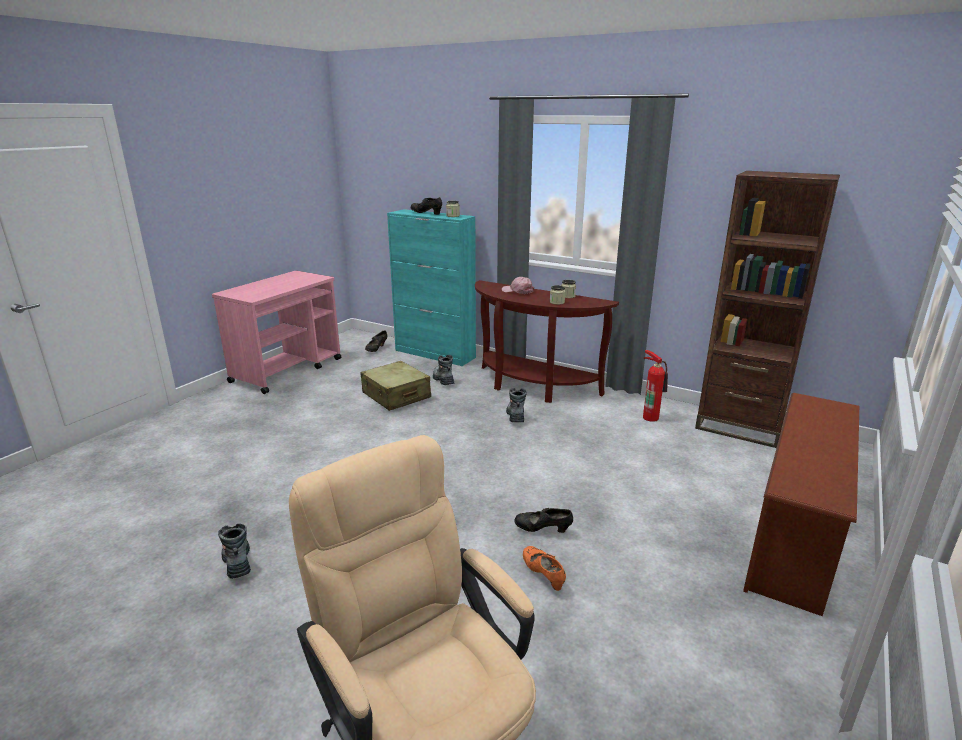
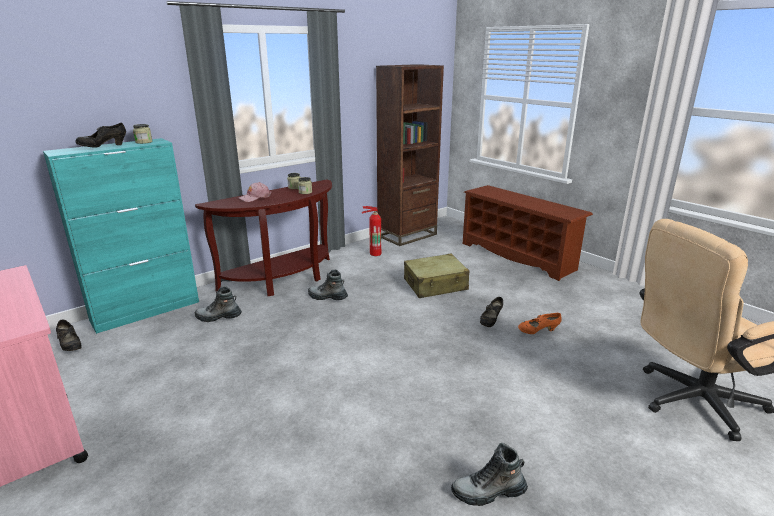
camera: 70 degrees left, 0 degrees up
beige suitcase [360,361,431,411] -> beige suitcase moved to [404,254,469,298]

